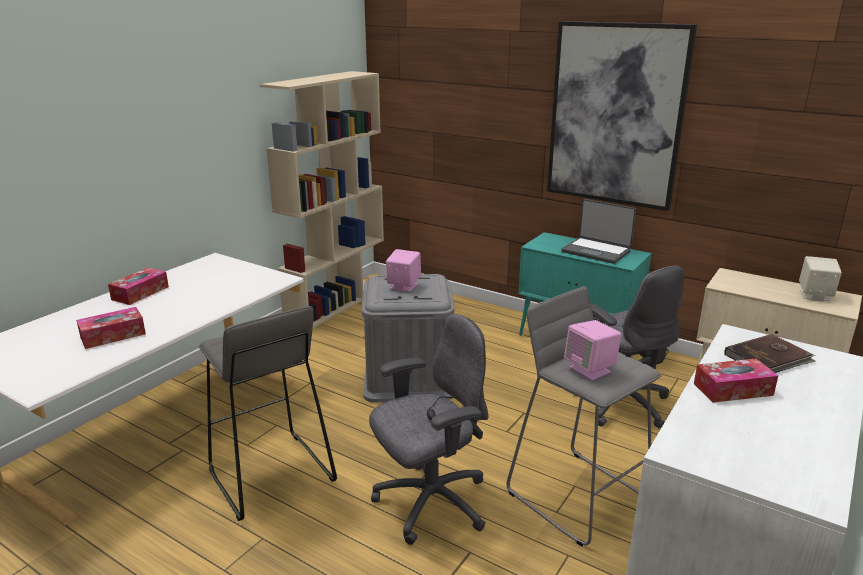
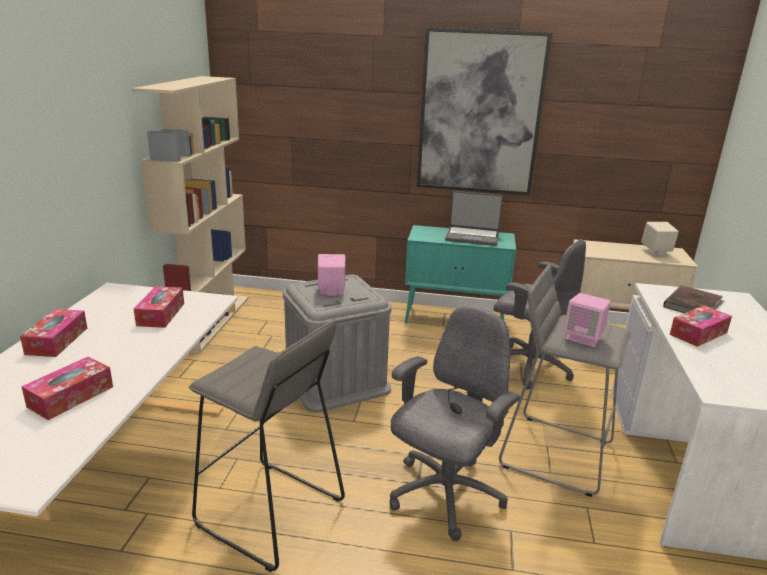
camera: 25 degrees left, 0 degrees up
none -> tissue box [134,286,184,328]

